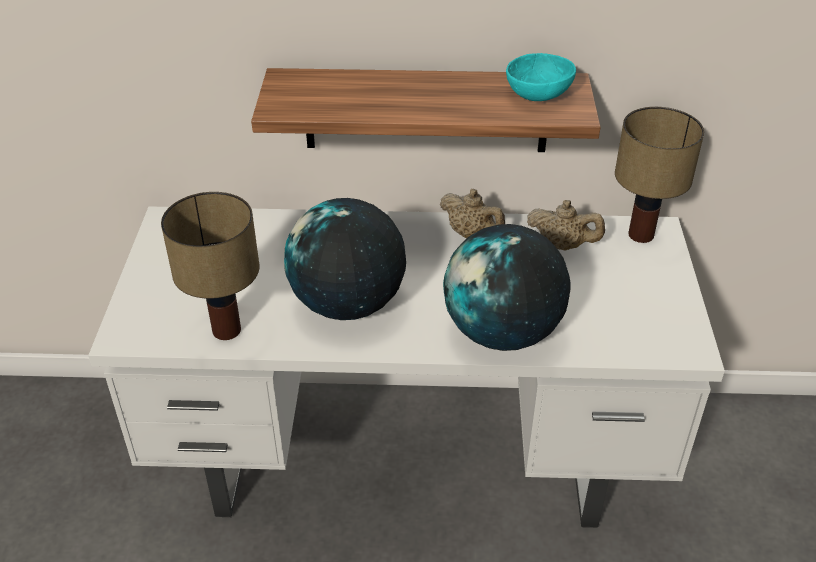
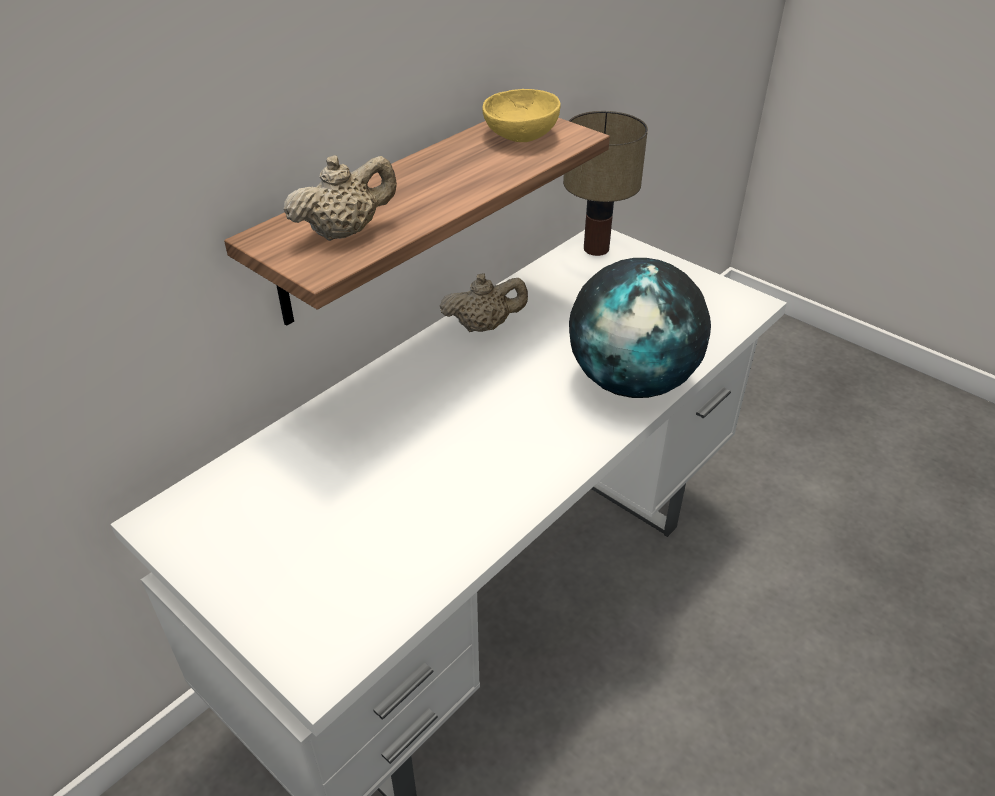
camera: 50 degrees left, 0 degrees up
table lamp [161,192,260,340] -> none
globe [284,198,406,320] -> none
turquoise bowl [506,53,576,101] -> yellow bowl [482,89,561,142]
beige teapot [527,200,605,250] -> beige teapot moved to [283,155,397,241]

